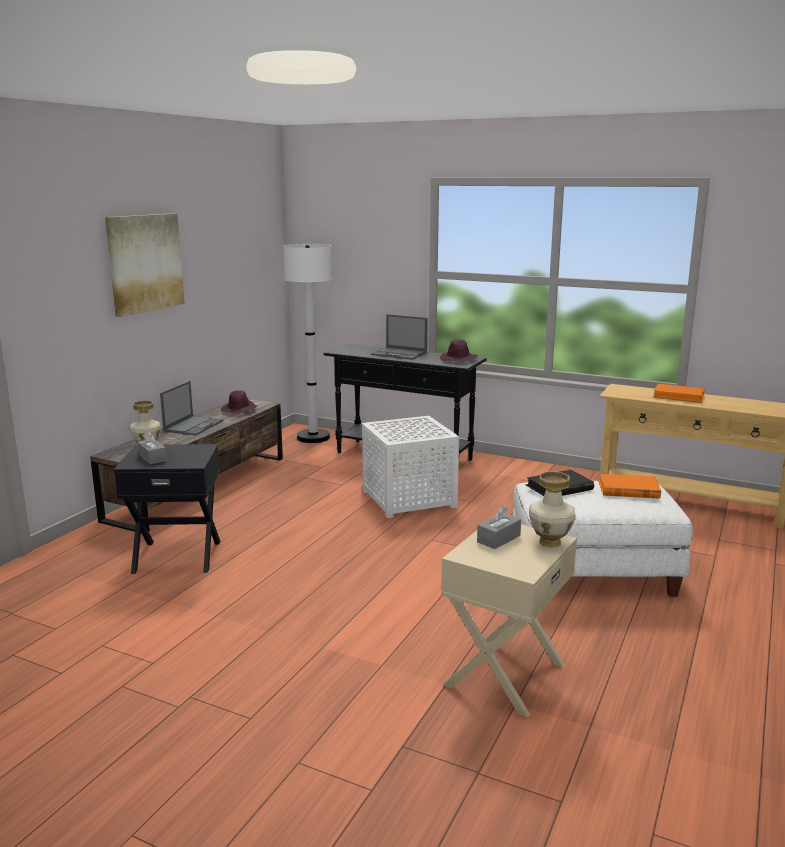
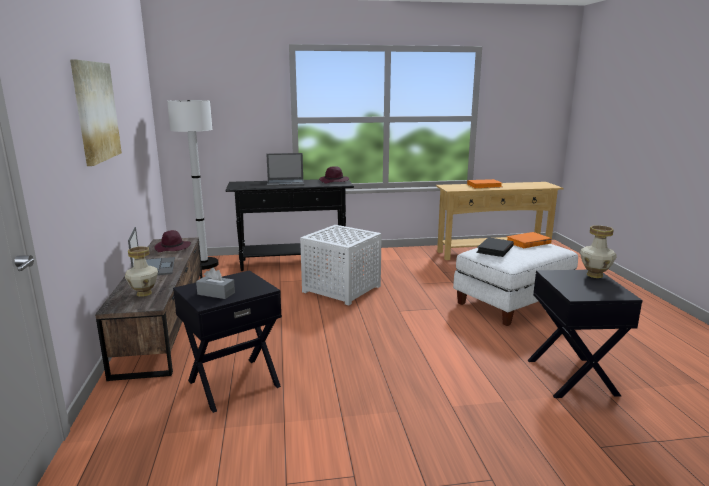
camera: 35 degrees left, 0 degrees up
beige side table [441,524,577,717] -> black side table [528,270,643,398]
grey tissue box [477,506,521,549] -> none

